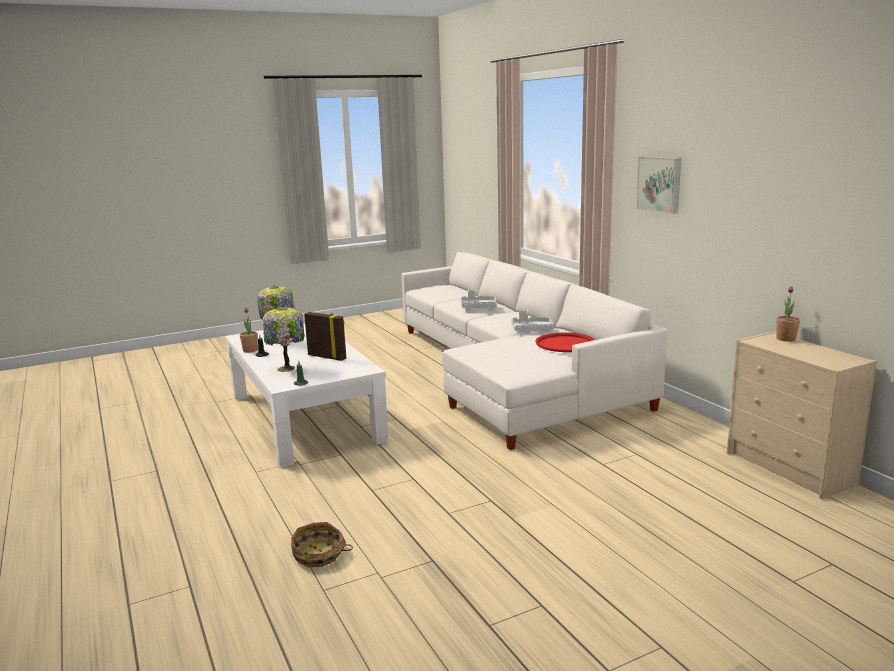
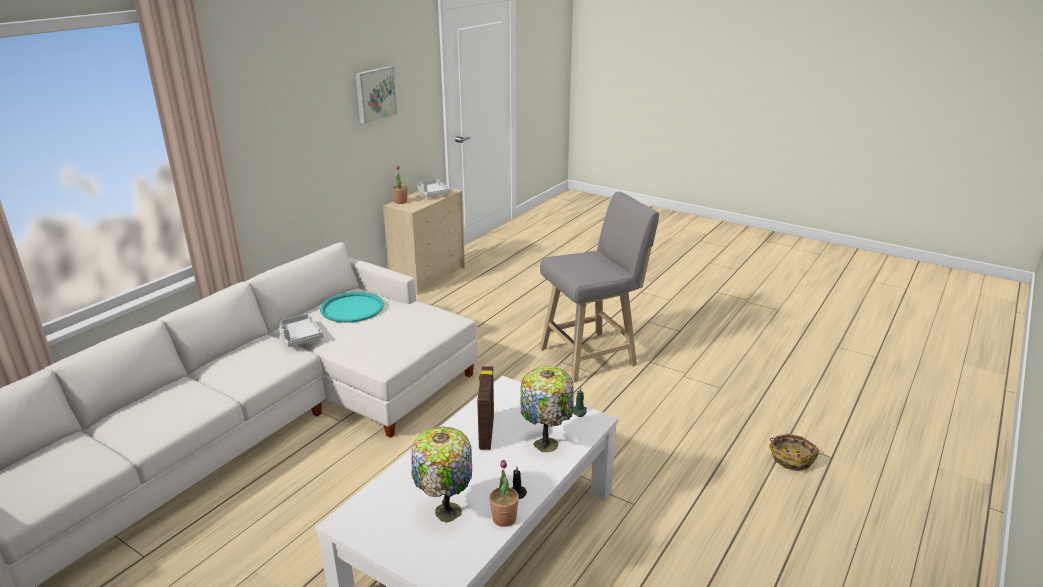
camera: 120 degrees left, 10 degrees up
basket [291,522,353,567] -> basket moved to [769,434,819,471]
grey tray [461,290,497,308] -> grey tray moved to [417,179,451,197]
red tray [535,332,595,352] -> turquoise tray [320,292,384,323]
picture [636,156,681,214] -> picture moved to [355,66,397,124]
none -> grey stool [540,192,659,383]

